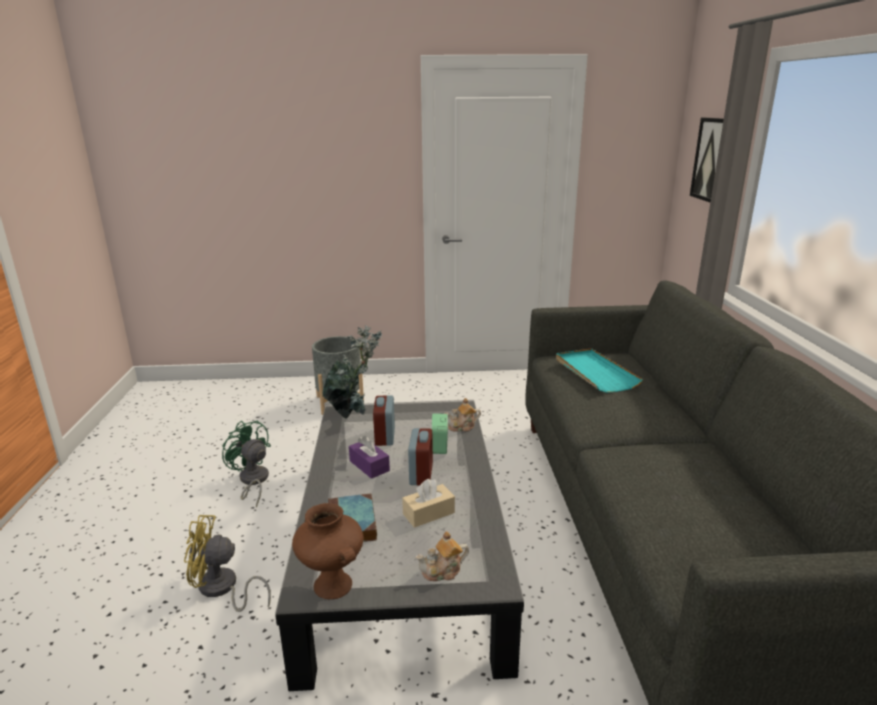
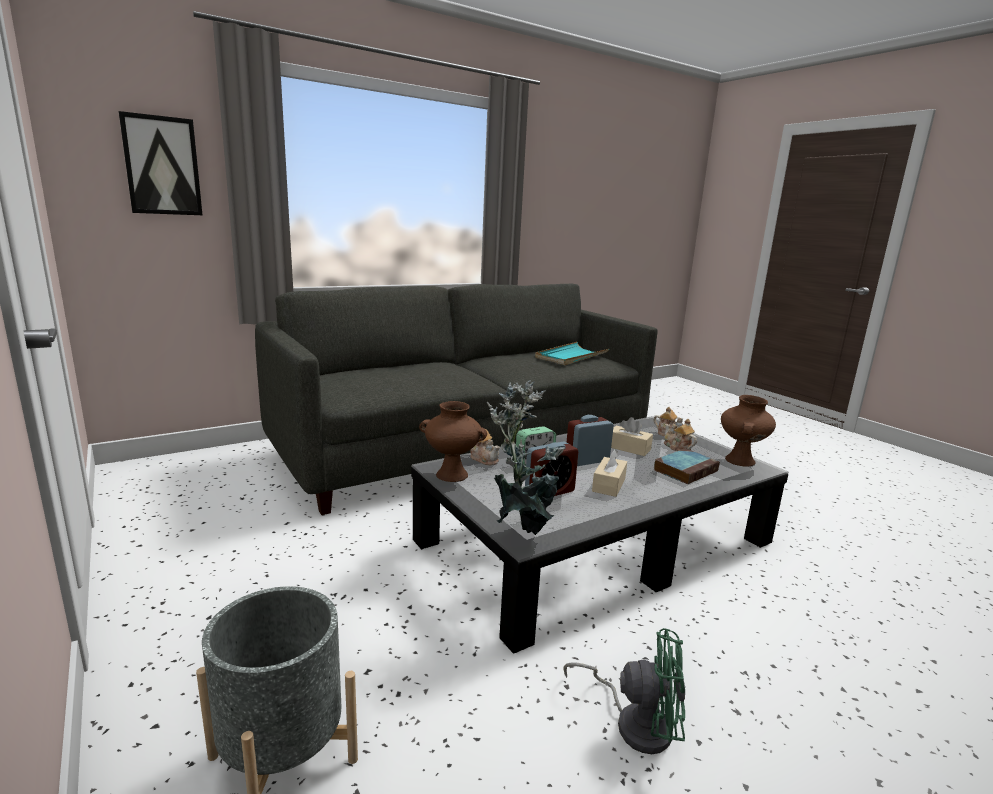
camera: 120 degrees left, 5 degrees down
yellow fan [184,515,271,612] -> none
green fan [222,421,271,508] -> green fan turned 90 degrees counterclockwise [563,628,685,754]
purple tissue box [349,436,390,479] -> beige tissue box [592,449,627,497]
turquoise tray [556,348,643,393] -> turquoise tray moved to [535,342,609,365]
none -> brown vase [419,401,487,482]
none -> teapot [664,419,697,451]

